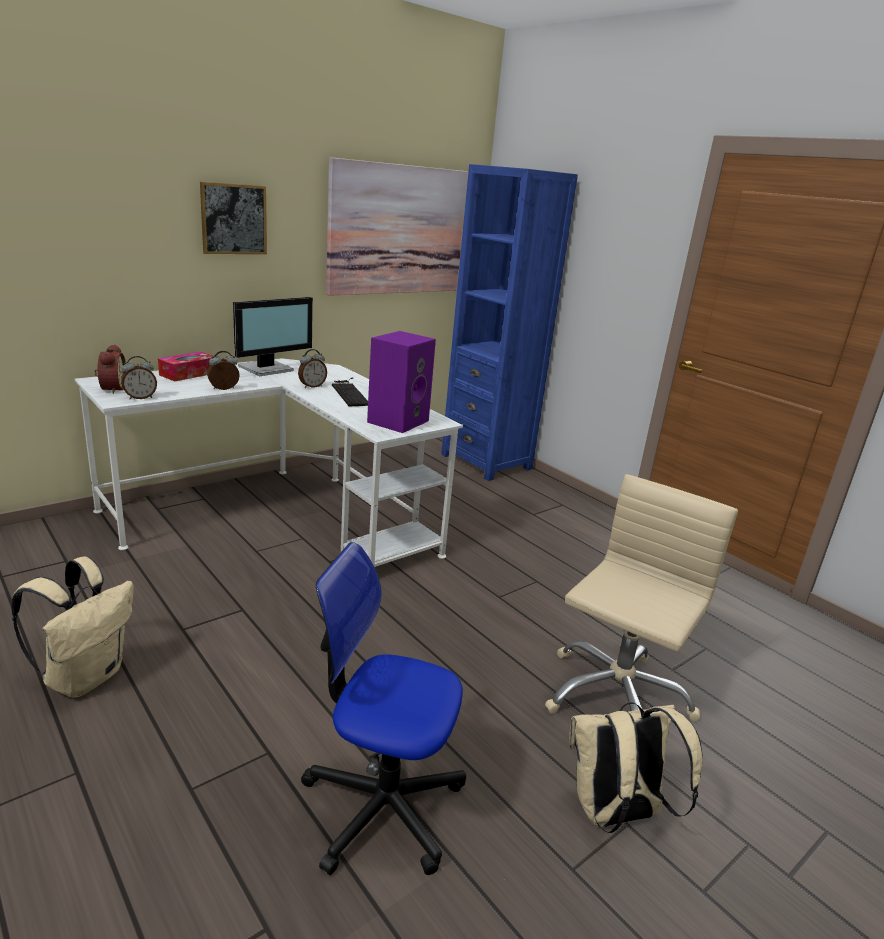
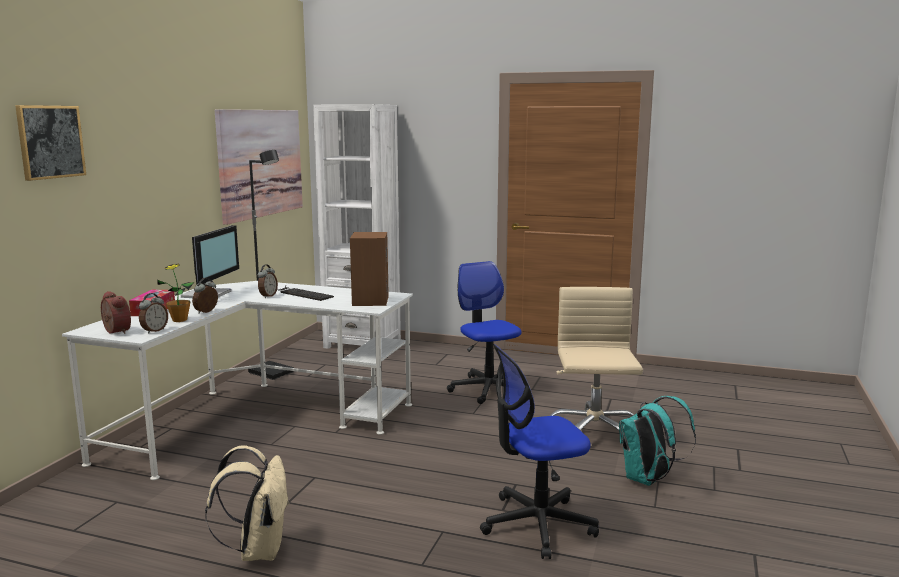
camera: 30 degrees left, 10 degrees down
picture [200,182,267,254] -> picture moved to [15,105,86,181]
purple speaker [367,331,436,433] -> brown speaker [350,232,389,306]
blue bookcase [441,164,578,481] -> white bookcase [313,104,401,349]
beige backpack [569,702,702,833] -> turquoise backpack [619,396,696,486]
none -> potted plant [158,264,194,322]
none -> black floor lamp [248,150,294,380]
none -> office chair [447,261,522,404]

